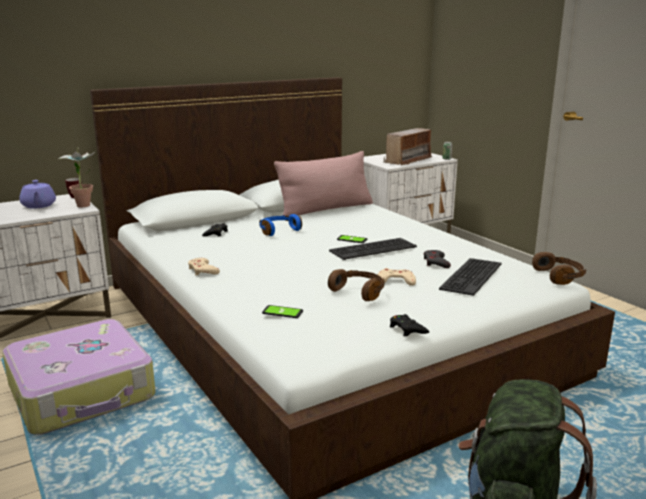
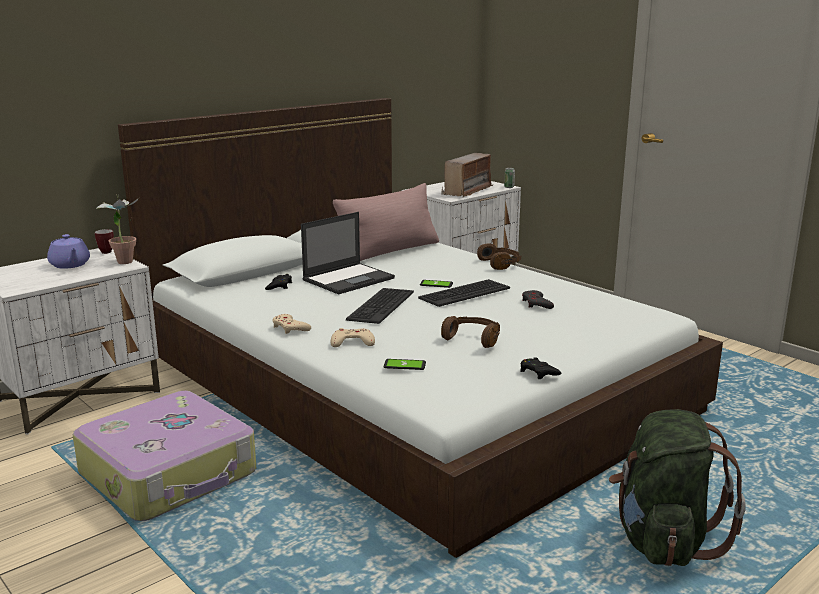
camera: 10 degrees left, 0 degrees up
blue headphones [259,214,302,236] -> laptop [301,212,395,294]
beige game controller [377,268,416,286] -> beige game controller moved to [331,328,375,347]
keyboard [439,258,501,296] -> keyboard moved to [346,288,414,324]
brown headphones [532,252,586,285] -> brown headphones moved to [477,244,521,270]

